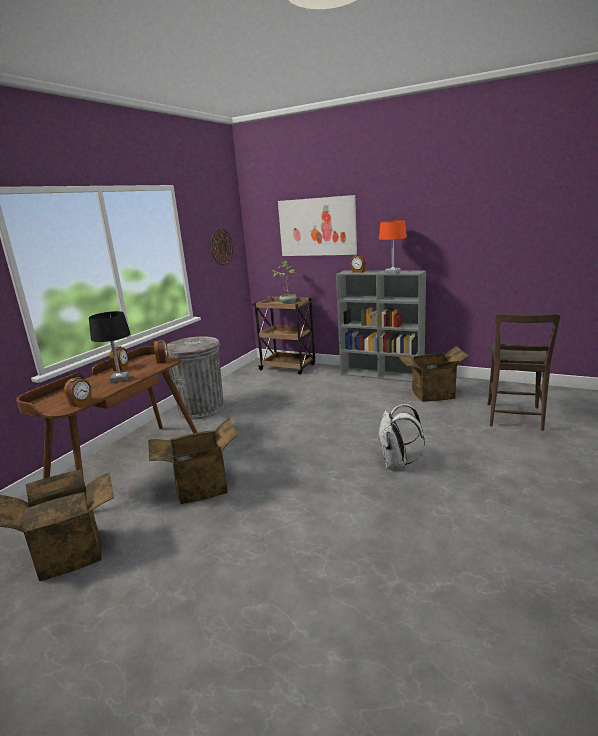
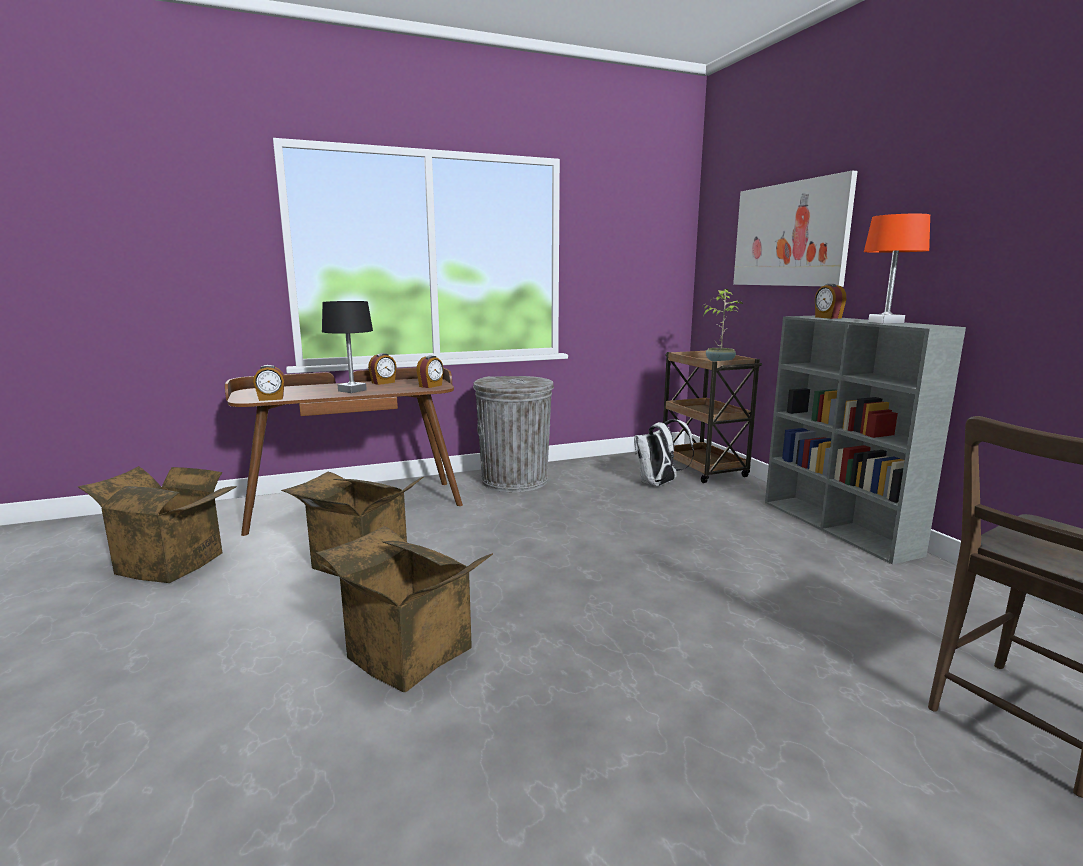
camera: 40 degrees right, 5 degrees down
wall clock [211,228,233,266] -> none
white backpack [379,404,425,468] -> white backpack moved to [634,419,694,486]
cardboard box [398,346,470,402] -> cardboard box moved to [316,526,493,692]

